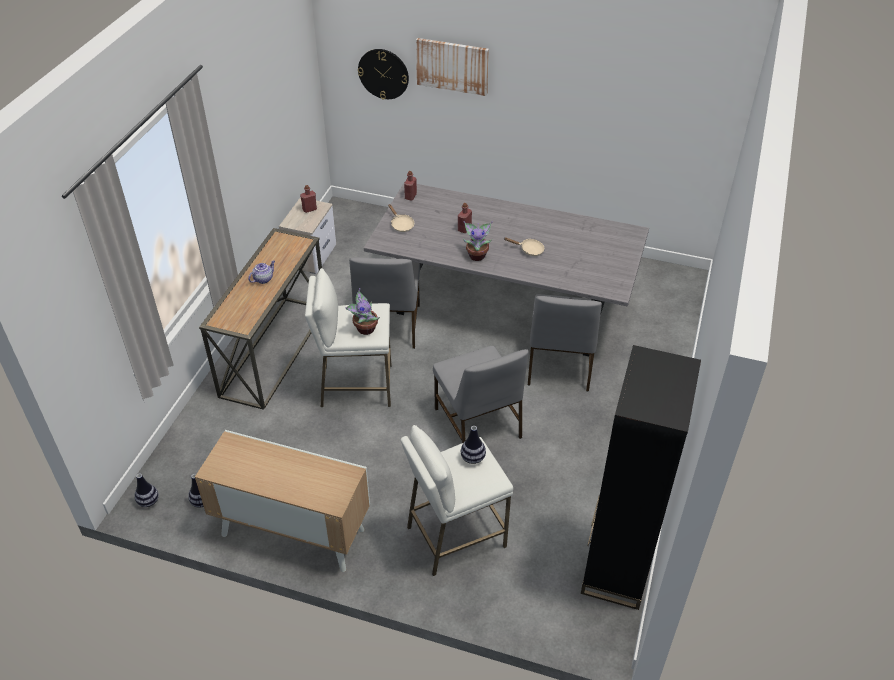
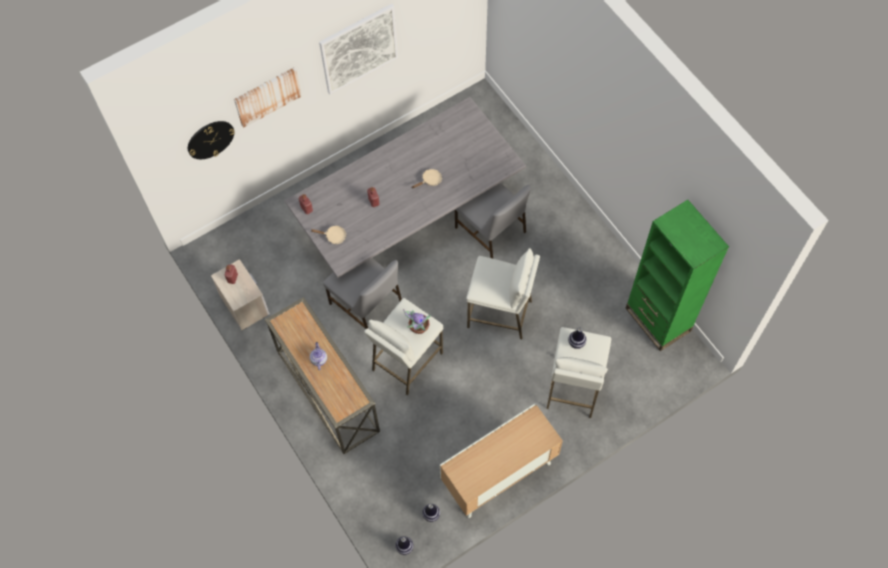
camera: 50 degrees left, 20 degrees up
grey chair [433,346,529,443] -> white stool [466,248,540,339]
potted plant [463,221,493,261] -> none
black bookcase [581,345,701,610] -> green bookcase [626,200,729,351]
none -> picture [319,4,398,95]

